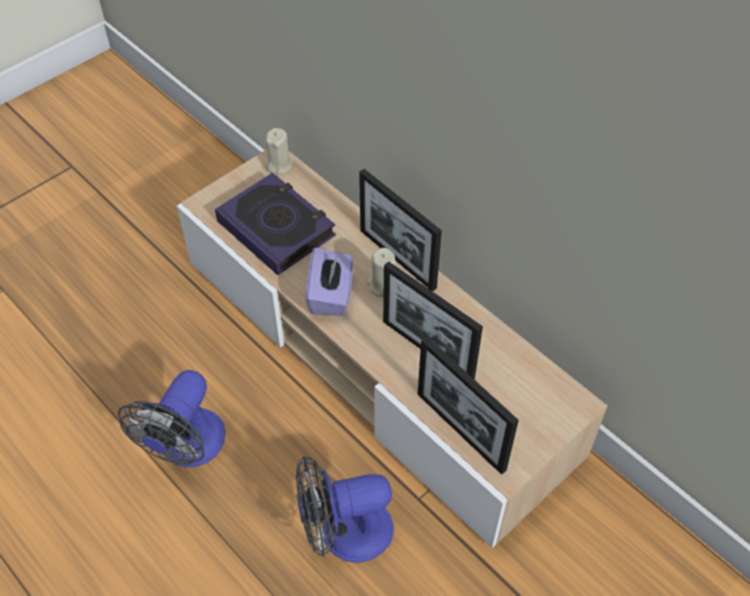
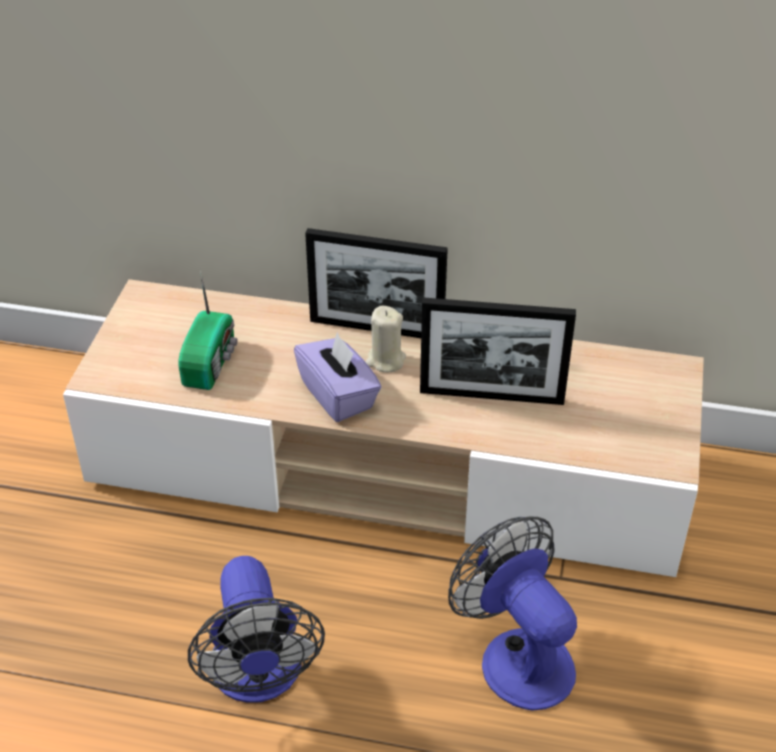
camera: 35 degrees left, 10 degrees down
book [215,173,336,275] -> radio [178,270,238,390]
beige candle [266,128,292,175] -> none
fan [296,456,394,563] -> fan turned 105 degrees clockwise [448,517,577,711]
picture frame [418,336,519,475] -> none

